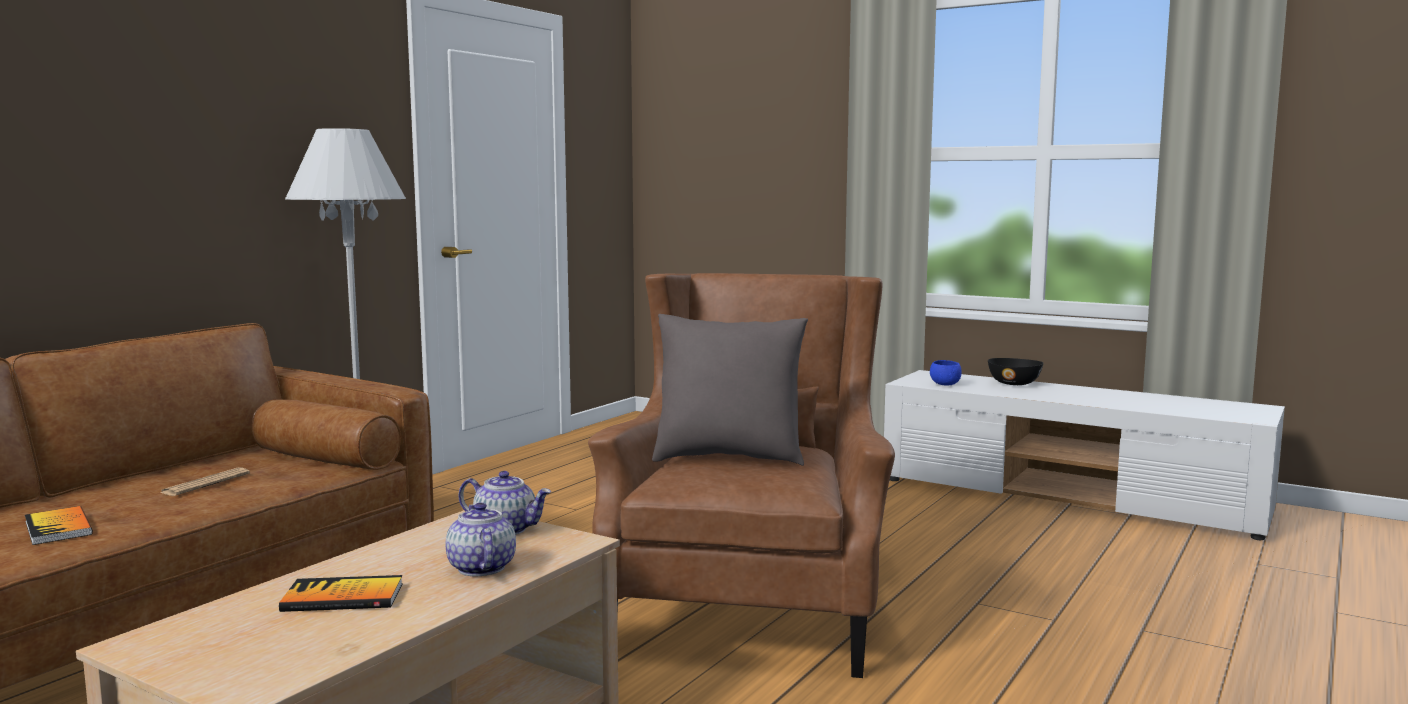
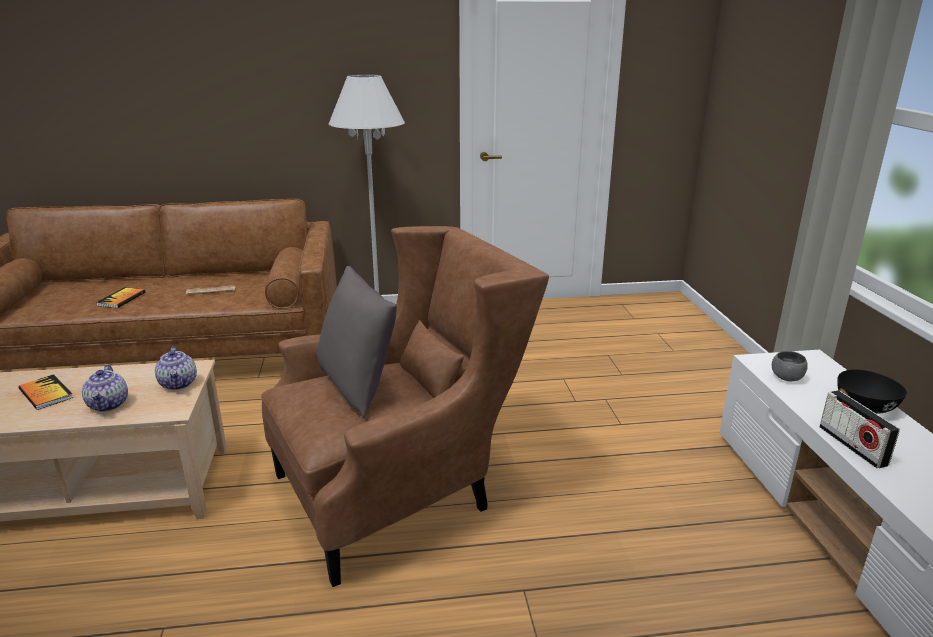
camera: 50 degrees right, 15 degrees up
teapot [446,502,516,576] -> teapot turned 135 degrees clockwise [82,365,128,412]
blue bowl [930,360,962,385] -> grey bowl [772,351,808,381]
none -> radio [820,390,900,468]

